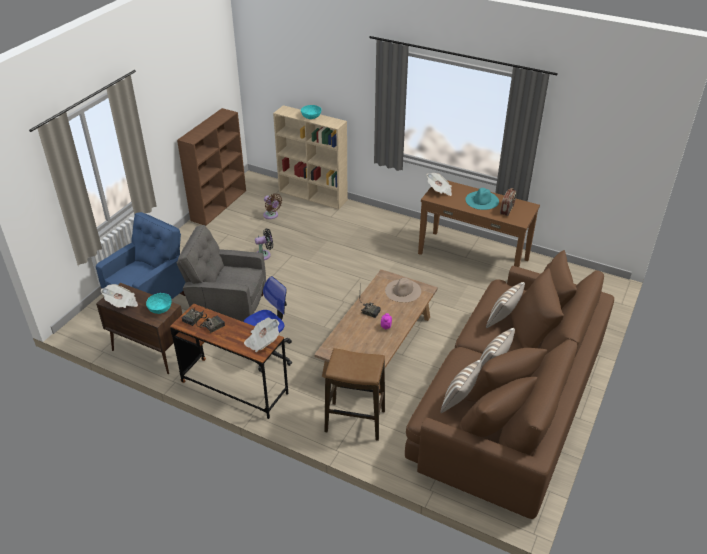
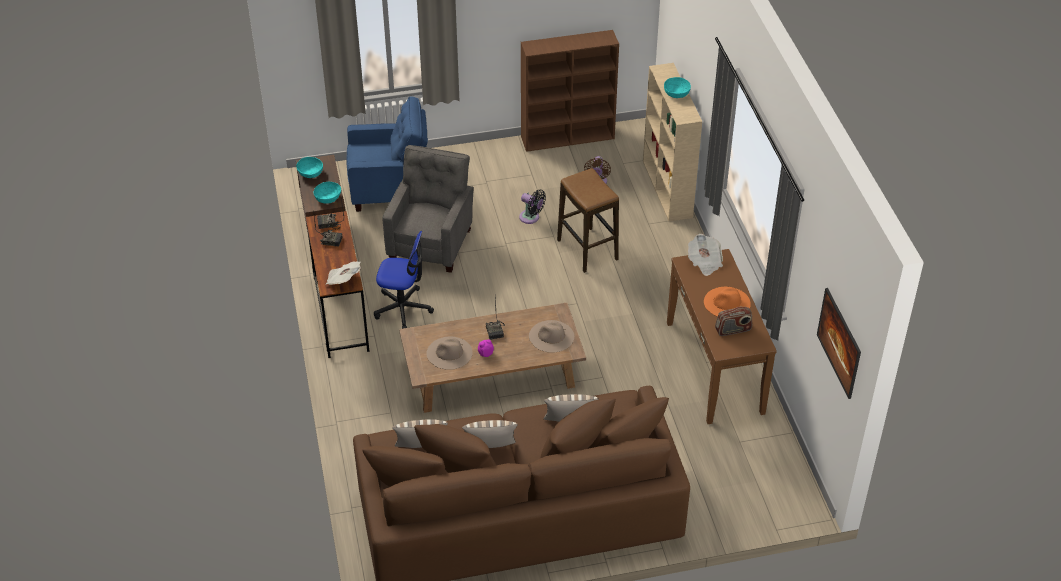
camera: 50 degrees right, 5 degrees up
newspaper [101,284,138,308] -> turquoise bowl [296,157,323,178]
grey armchair [176,225,266,322] -> grey armchair turned 45 degrees clockwise [382,145,474,273]
stool [325,348,385,441] -> stool moved to [557,168,619,273]
turquoise hat [465,188,499,210] -> orange hat [704,287,751,317]
none -> beige hat [426,337,473,370]
none -> picture [817,288,861,399]

